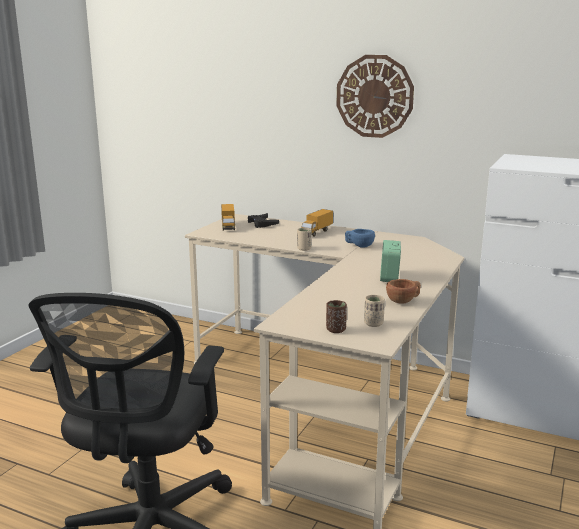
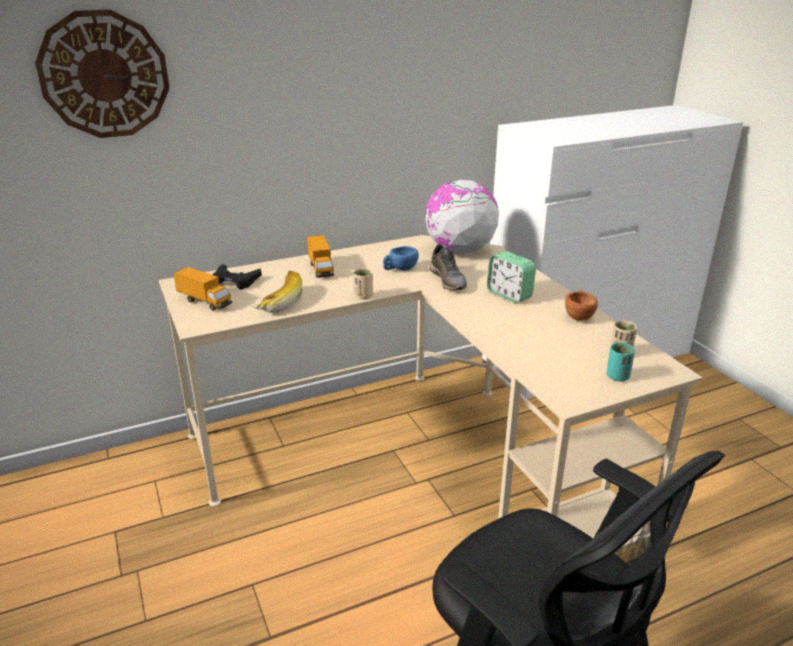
camera: 50 degrees left, 10 degrees up
brown cup [326,300,347,333] -> turquoise cup [607,343,635,382]
wall clock [336,55,414,138] -> wall clock moved to [35,9,170,138]
none -> banana [253,271,302,313]
none -> globe [425,179,499,254]
none -> grey shoe [429,244,467,290]

